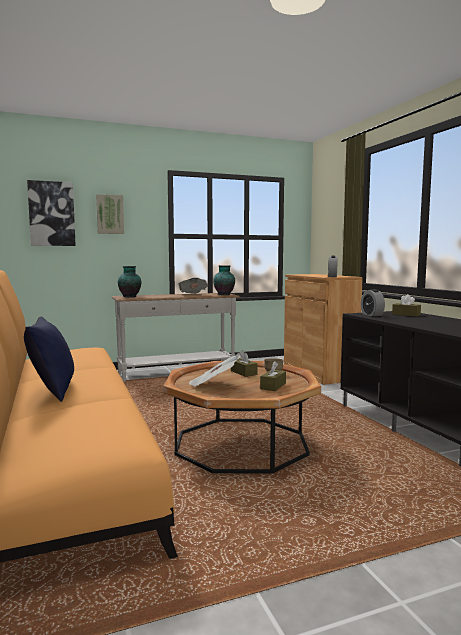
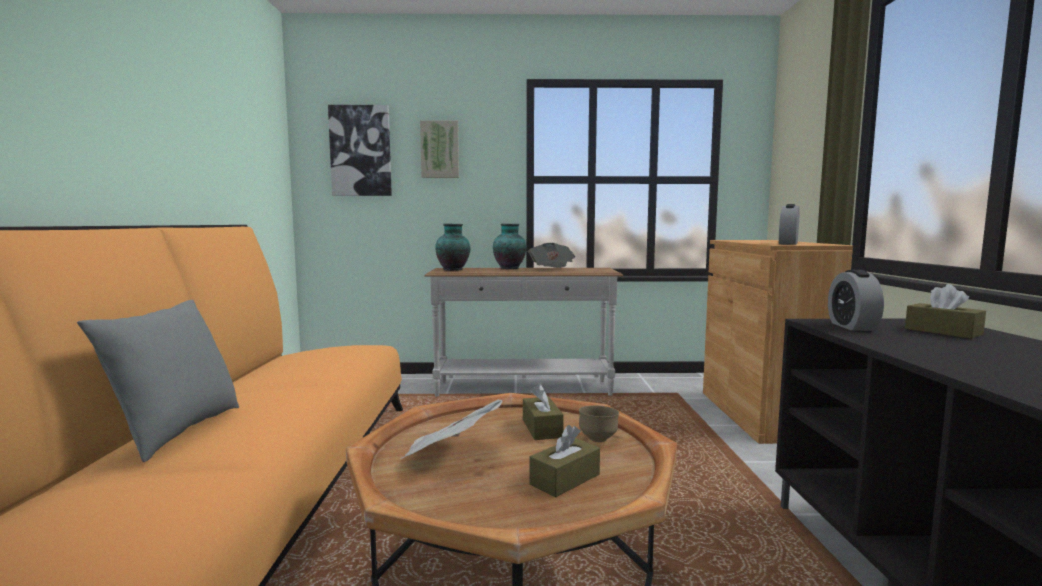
camera: 20 degrees right, 0 degrees up
blue pillow [24,317,74,402] -> grey pillow [77,300,239,462]
vase [213,265,235,295] -> vase moved to [493,224,527,269]

